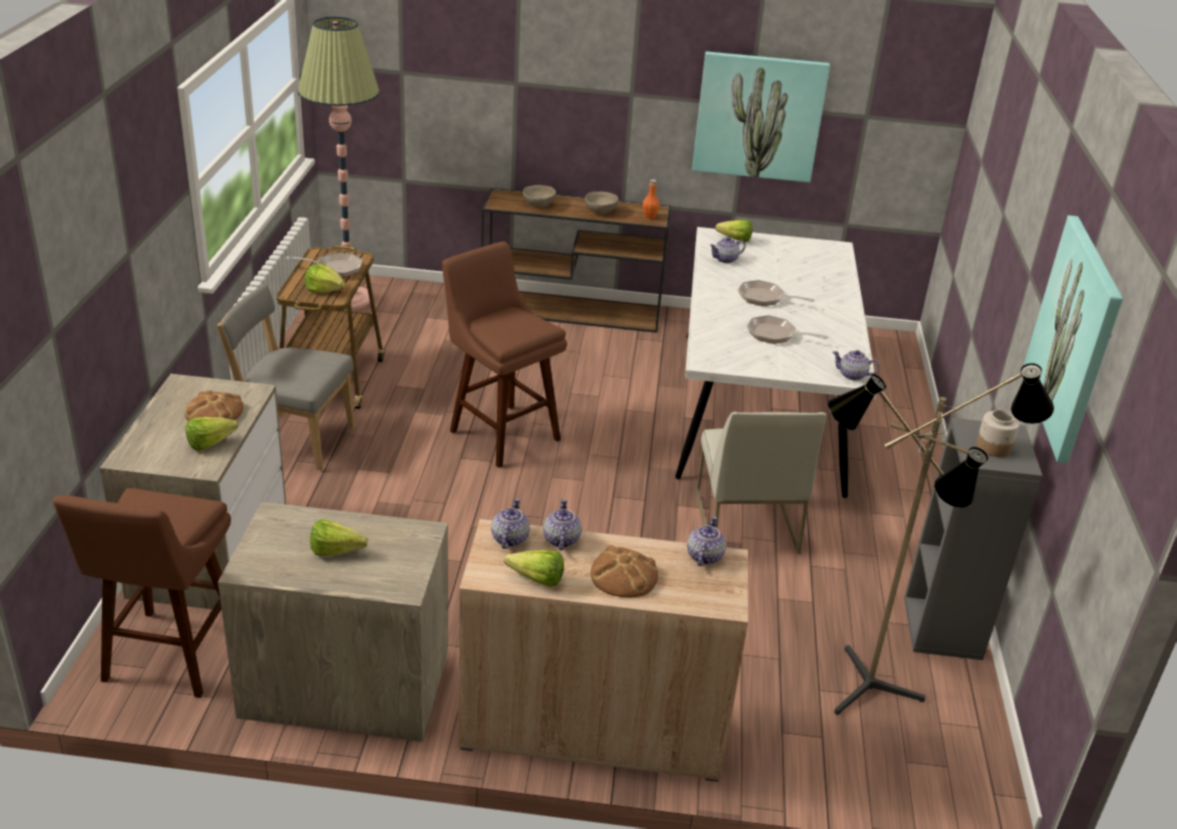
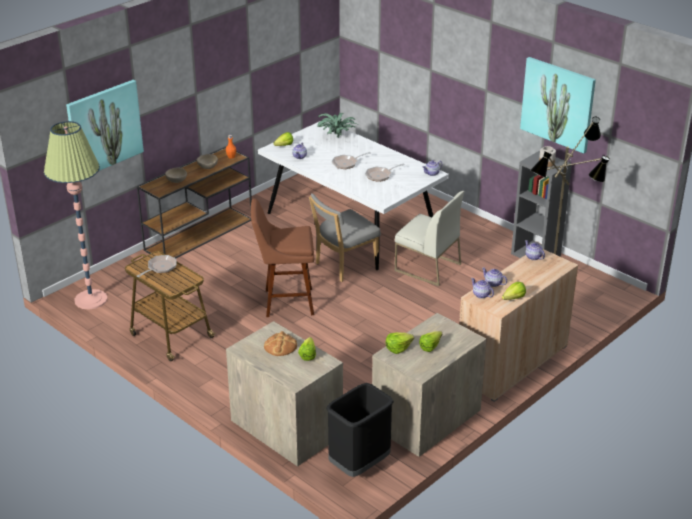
camera: 50 degrees left, 0 degrees up
brown stool [53,488,231,698] -> black trash can [326,383,394,477]
grey chair [217,285,355,470] -> grey chair moved to [309,193,381,282]
lettuce [305,263,345,293] -> lettuce moved to [386,332,414,354]
bread [591,545,658,598] -> none
picture [692,51,830,182] -> picture moved to [66,80,144,171]
none -> potted plant [317,113,356,138]

